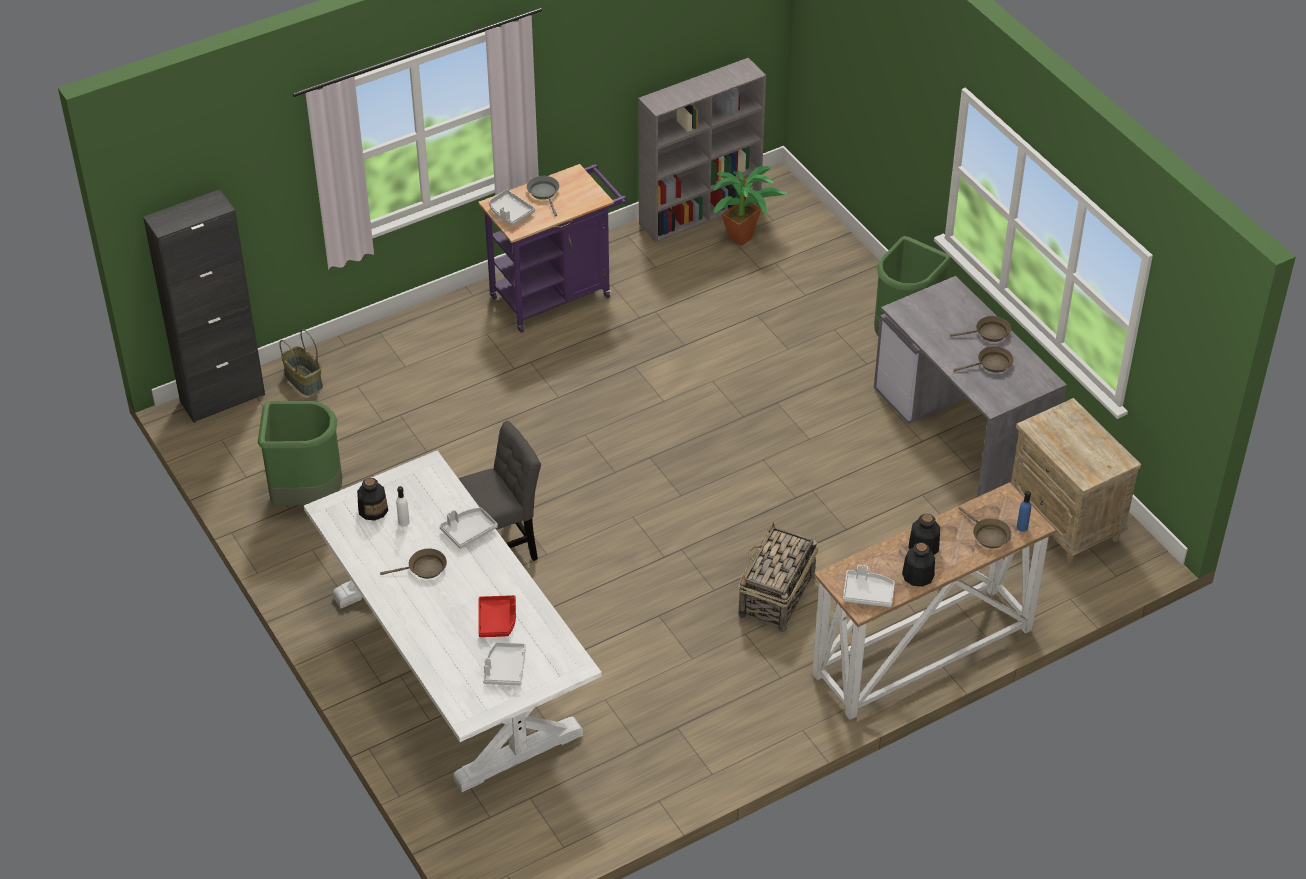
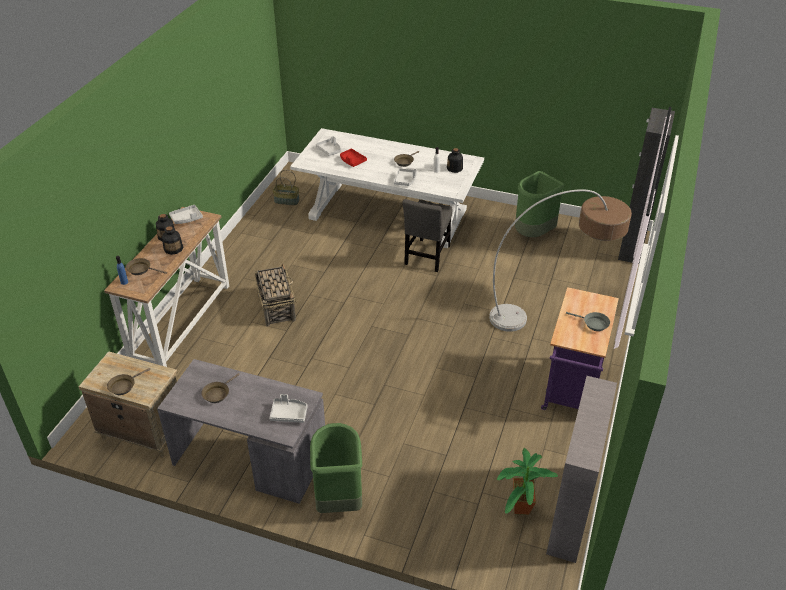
camera: 140 degrees right, 5 degrees down
basket [279,329,323,396] -> basket moved to [272,170,299,206]
grey tray [489,190,535,226] -> grey tray moved to [269,394,307,423]
brown frying pan [950,316,1011,342] -> brown frying pan moved to [107,368,150,395]
none -> floor lamp [489,189,632,332]

